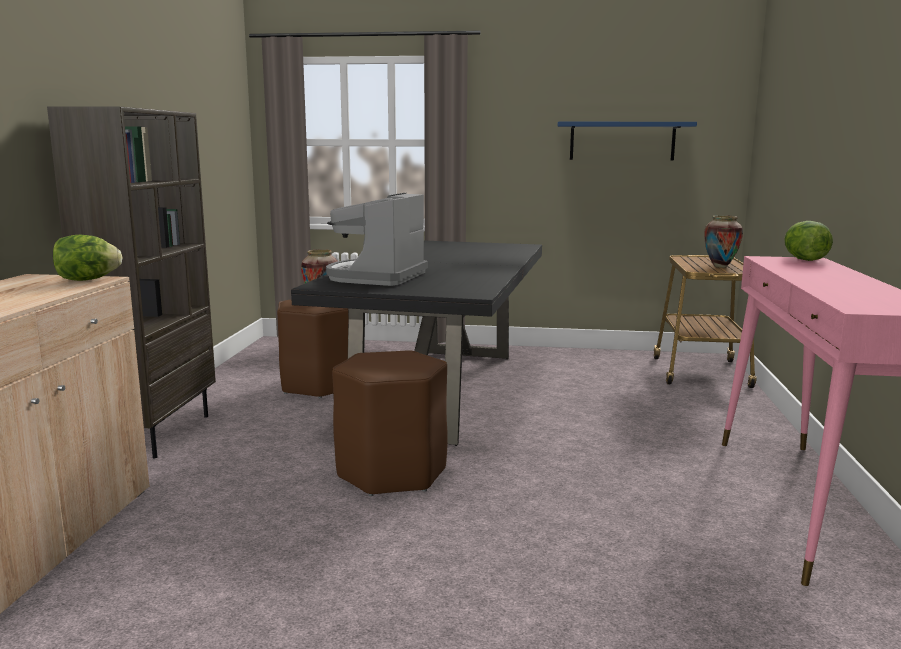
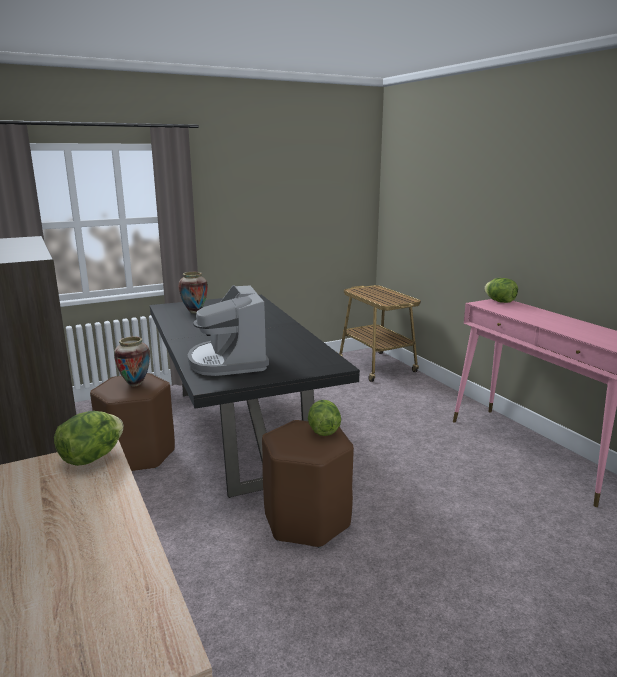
camera: 35 degrees left, 5 degrees up
blue shelf [557,122,697,160] -> none
vase [704,215,743,268] -> vase moved to [178,272,208,313]
none -> lettuce [308,400,341,436]

